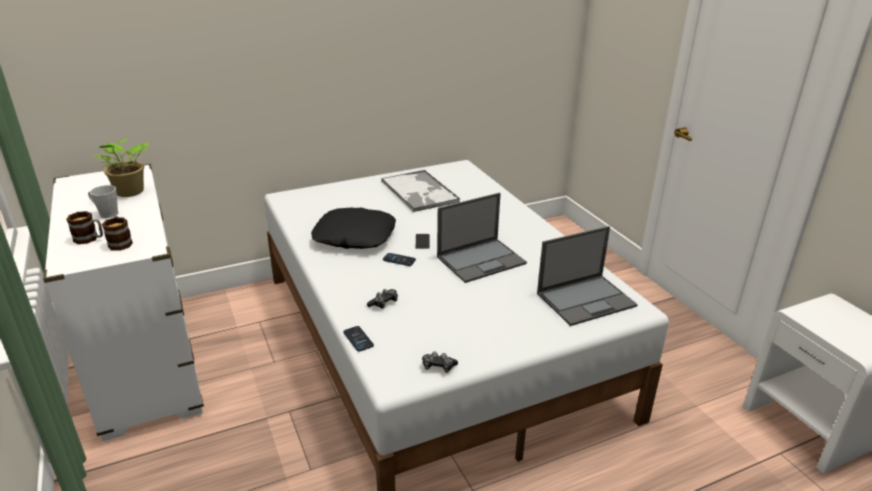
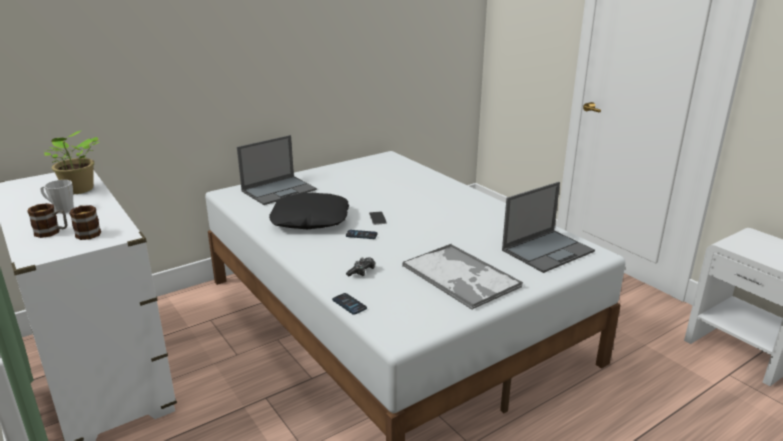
camera: 10 degrees left, 5 degrees down
tray [381,170,460,212] -> tray moved to [402,244,523,310]
game controller [422,352,458,373] -> none
laptop [437,193,527,283] -> laptop moved to [237,135,317,205]

